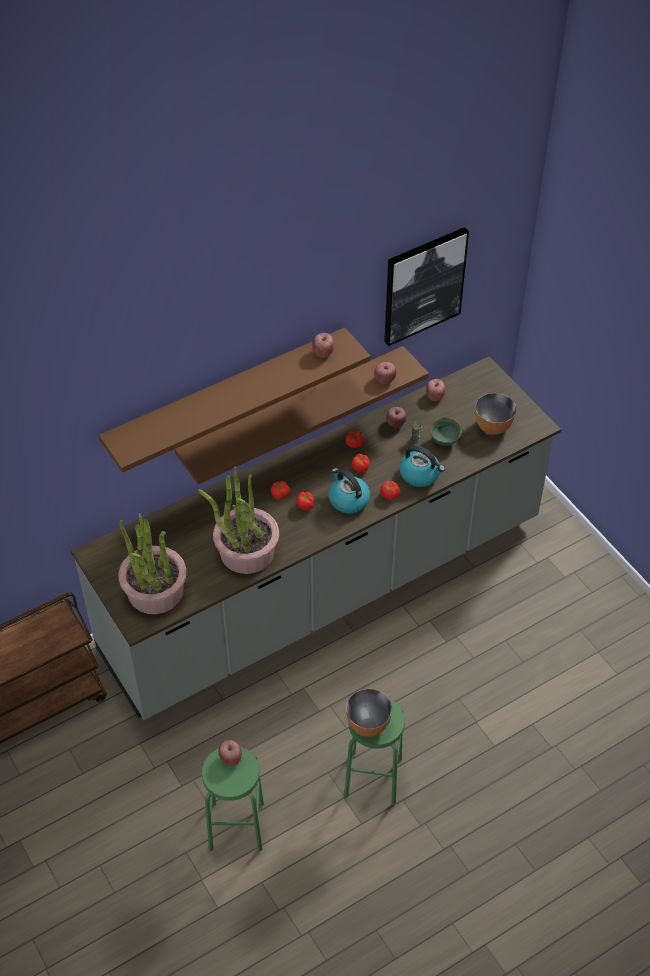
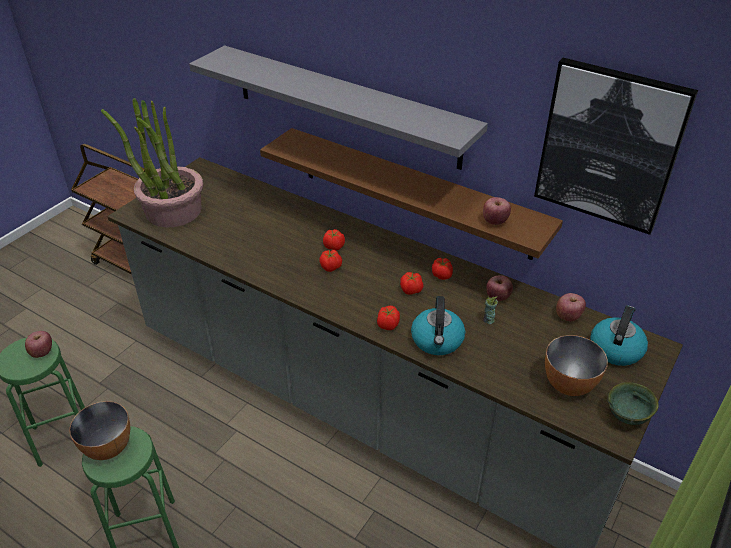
camera: 65 degrees right, 10 degrees down
brown shelf [99,327,371,473] -> grey shelf [189,46,488,170]
potted plant [198,467,279,574] -> none
apple [312,333,334,358] -> none
kettle [329,468,370,513] -> kettle moved to [590,305,648,366]
green bowl [430,417,462,446] -> green bowl moved to [607,382,659,425]

